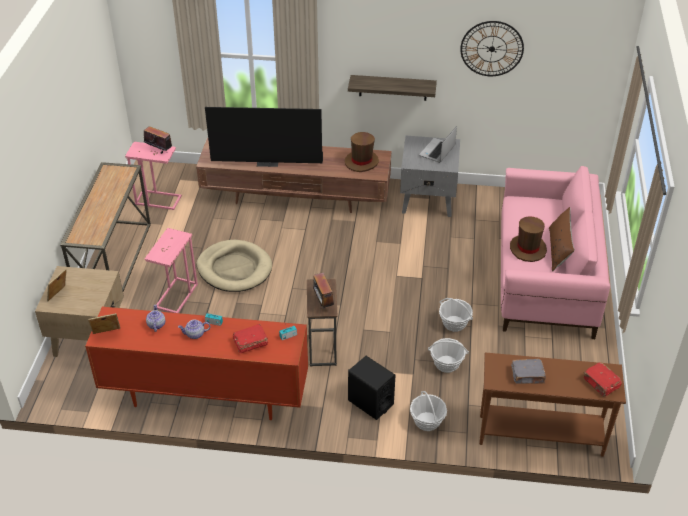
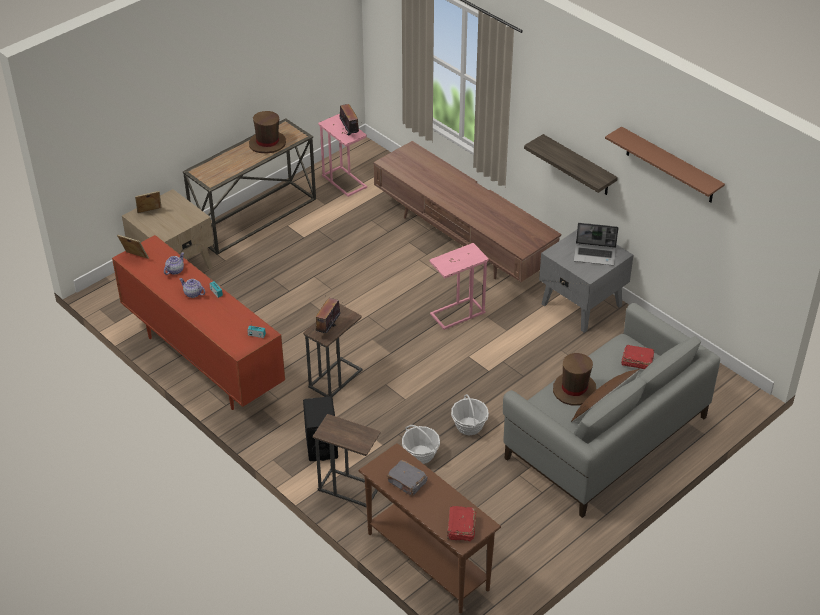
camera: 40 degrees right, 0 degrees up
pink side table [145,228,198,313] -> pink side table moved to [429,243,489,330]
beige dog bed [197,240,272,292] -> none
television [205,107,323,167] -> none
red book [233,324,268,354] -> red book moved to [621,345,655,369]
brown hat [345,132,379,172] -> brown hat moved to [249,111,286,154]
basket [410,391,447,431] -> brown side table [313,414,380,508]
laptop [419,126,457,163] -> laptop turned 150 degrees counterclockwise [574,223,618,266]
wall clock [460,21,524,76] -> brown shelf [605,126,725,203]
pink sofa [501,166,610,339] -> grey sofa [503,303,720,518]

